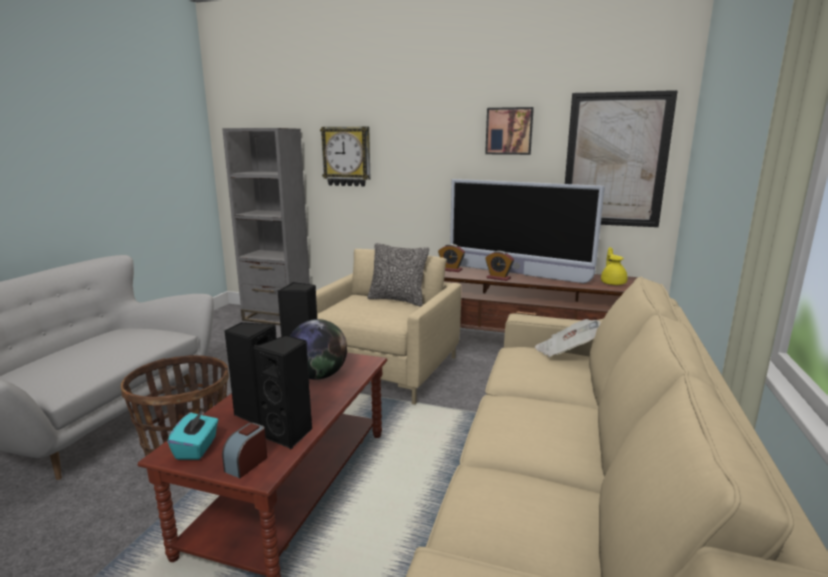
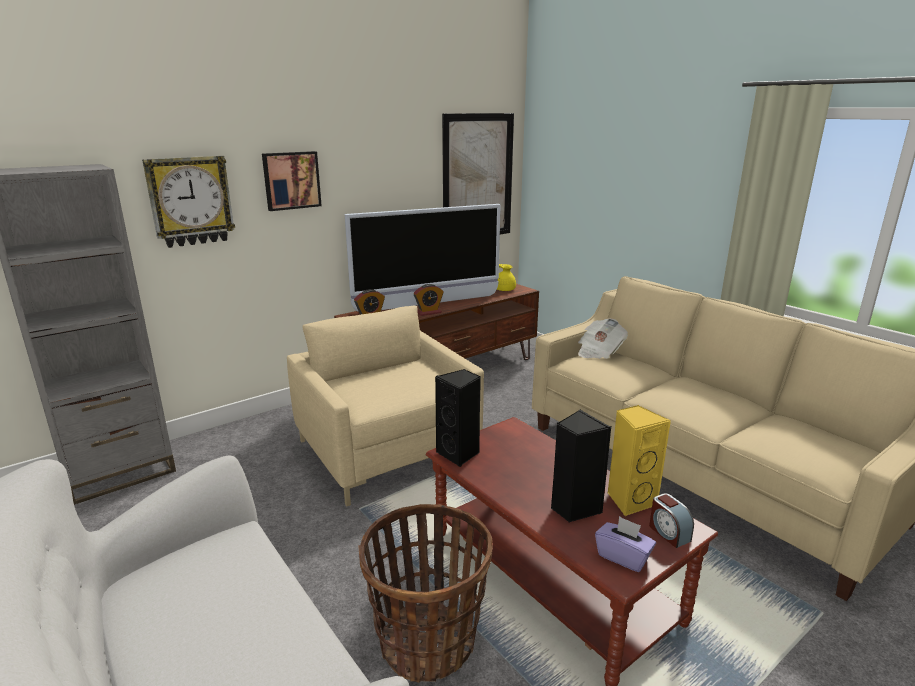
camera: 55 degrees left, 5 degrees up
turquoise tissue box [167,411,218,460] -> purple tissue box [595,516,656,572]
black speaker [252,335,313,449] -> yellow speaker [607,405,671,517]
globe [290,319,347,380] -> none
pillow [367,243,429,306] -> none
picture [485,107,534,155] -> picture moved to [262,151,322,211]

